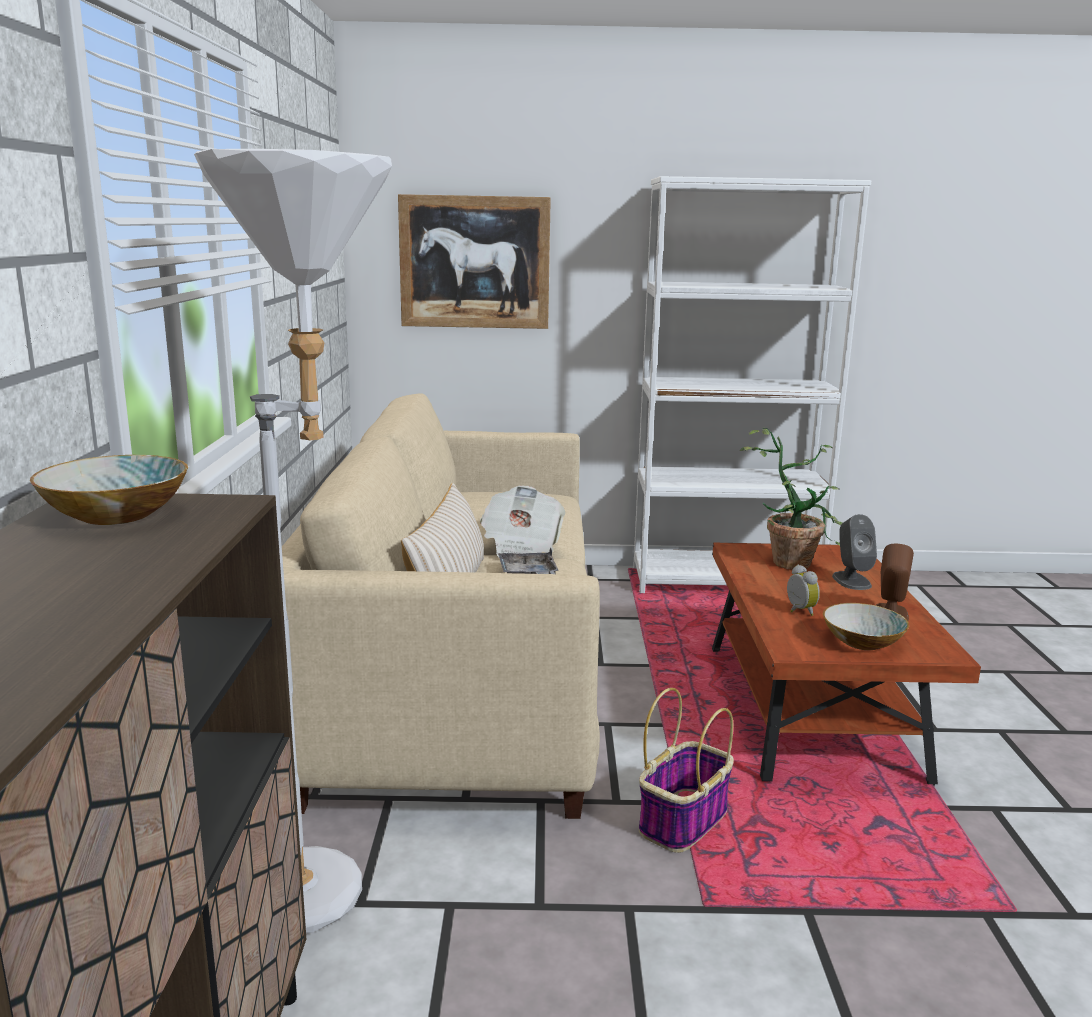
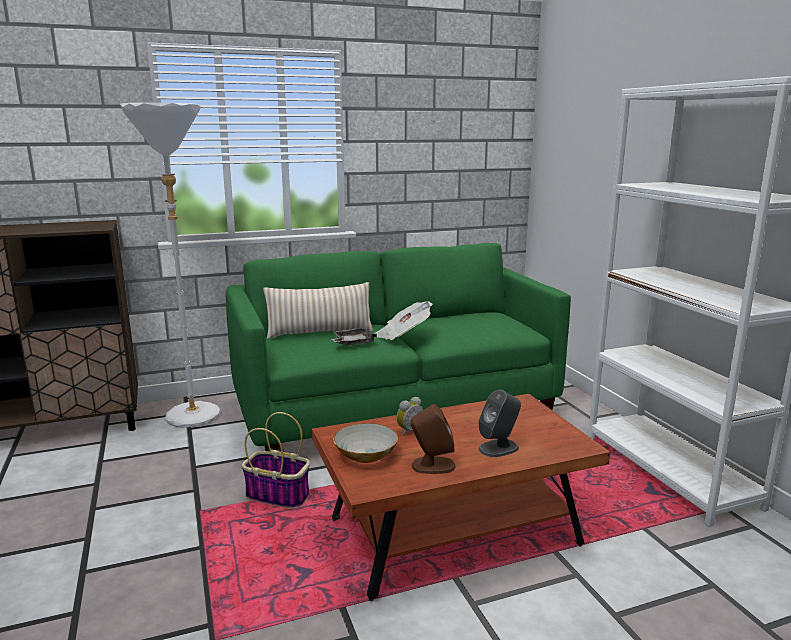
camera: 70 degrees right, 0 degrees up
bowl [30,455,188,525] -> none
beige sofa [282,393,600,819] -> green sofa [226,243,571,451]
picture [398,194,551,329] -> none
potted plant [740,428,842,570] -> none

